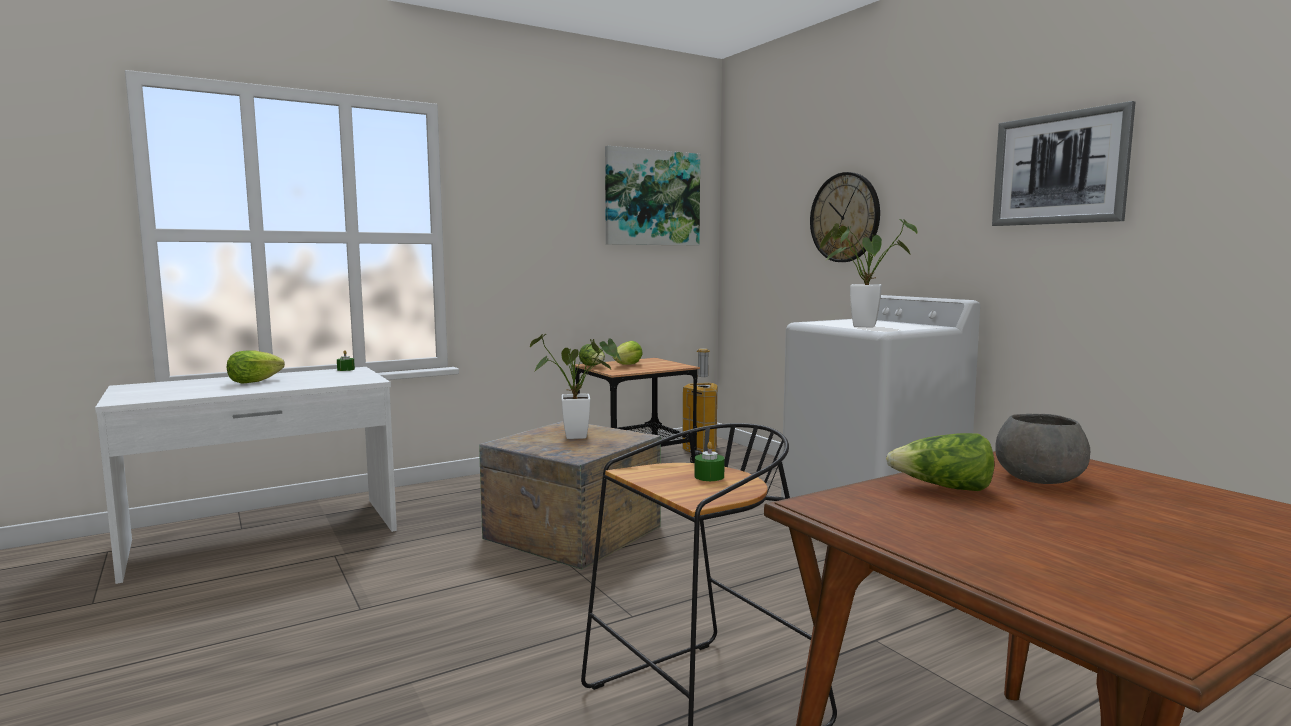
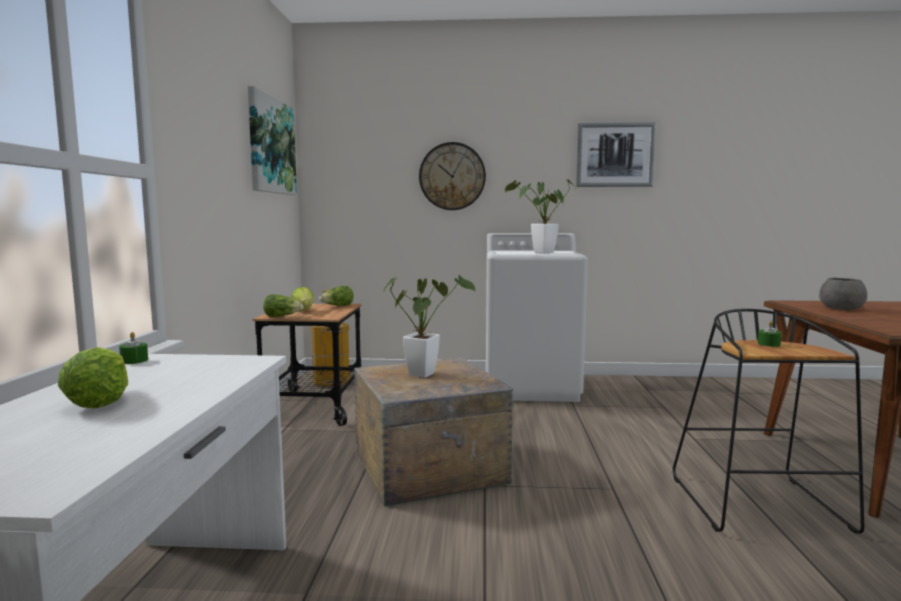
camera: 55 degrees left, 0 degrees up
lettuce [886,433,994,491] -> lettuce moved to [319,286,354,306]

